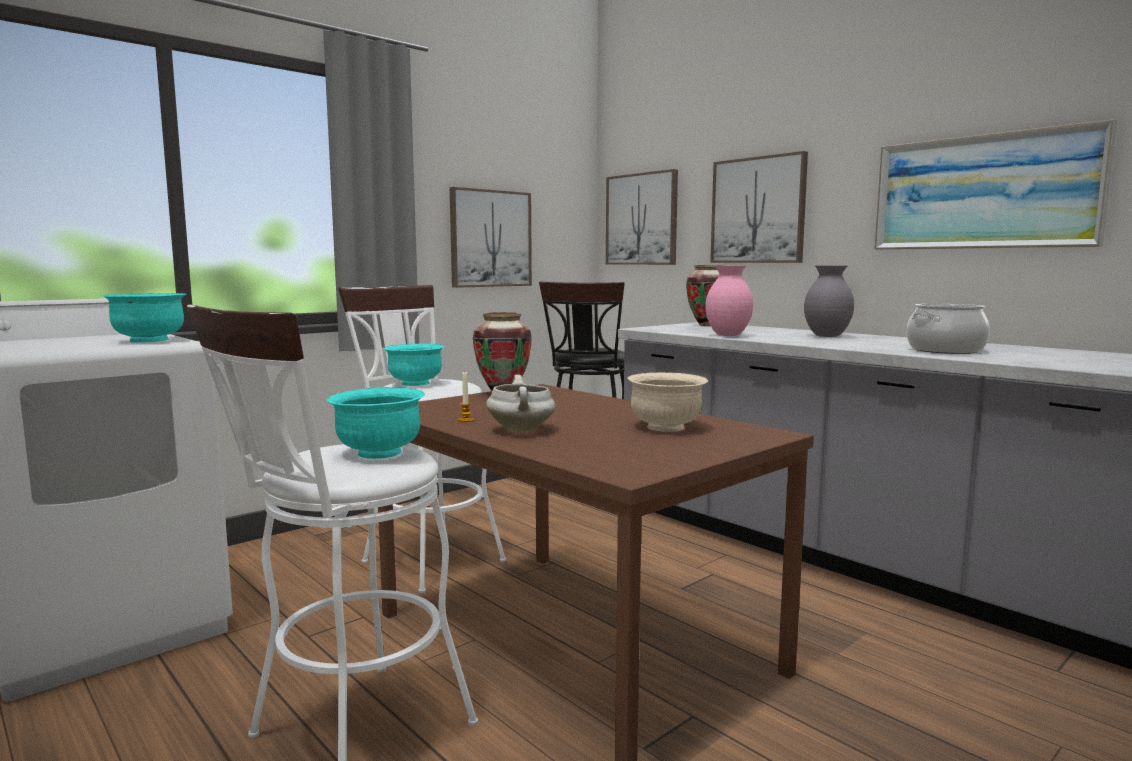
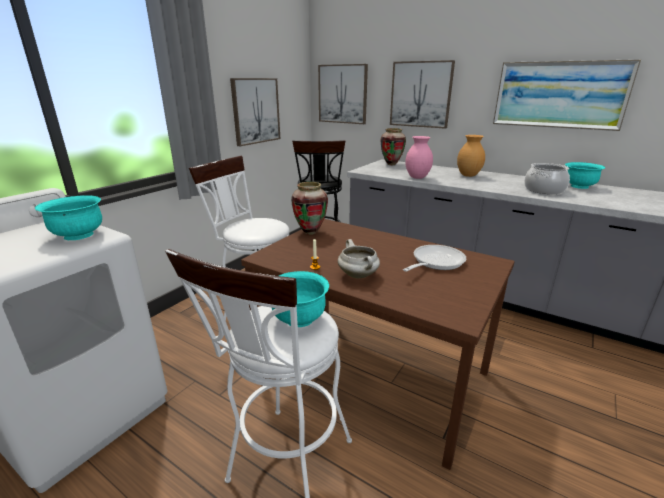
camera: 15 degrees left, 15 degrees up
turquoise bowl [383,344,445,386] -> turquoise bowl moved to [565,162,605,189]
beige bowl [628,372,708,432] -> frying pan [403,245,466,272]
grey vase [804,265,854,337] -> brown vase [457,135,485,177]

